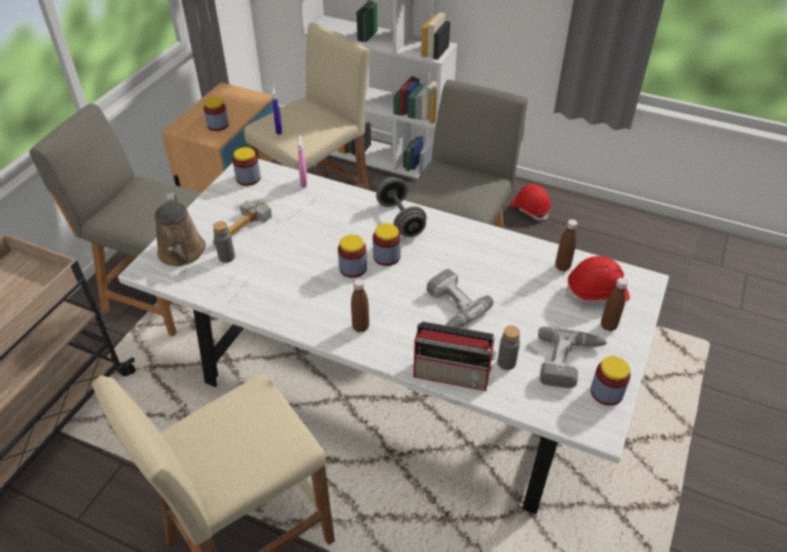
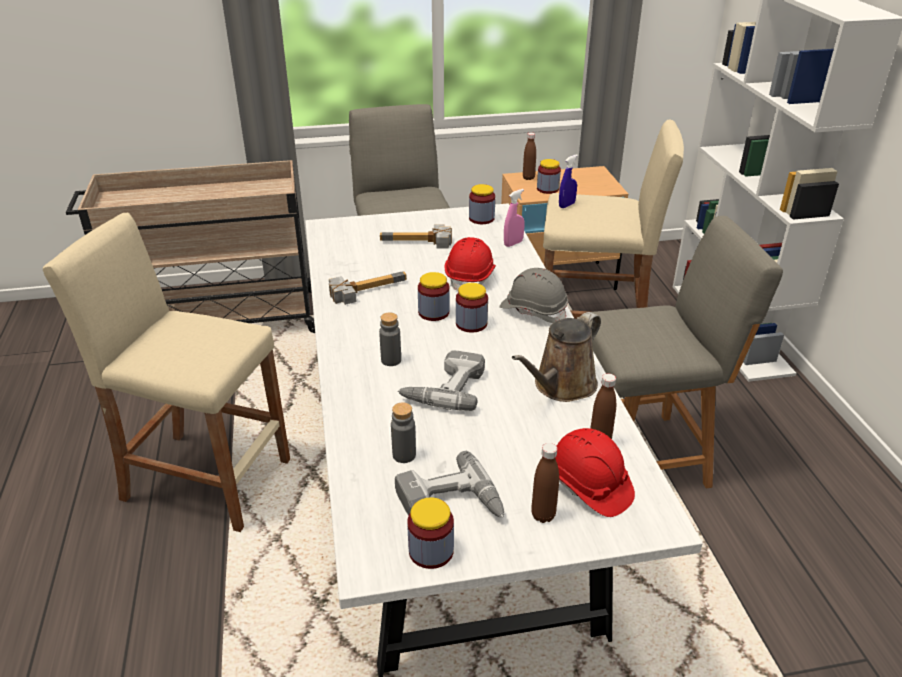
camera: 55 degrees right, 10 degrees down
brown watering can [154,193,206,266] -> brown watering can moved to [512,312,601,402]
grey bottle [213,221,235,263] -> grey bottle moved to [379,312,401,366]
brown bottle [351,279,369,332] -> brown bottle moved to [523,132,536,180]
grey dumbbell [376,177,426,237] -> grey hard hat [500,268,568,323]
radio [413,321,497,391] -> none
red hard hat [510,184,551,221] -> red hard hat moved to [445,237,496,291]
none -> hammer [329,272,407,305]

